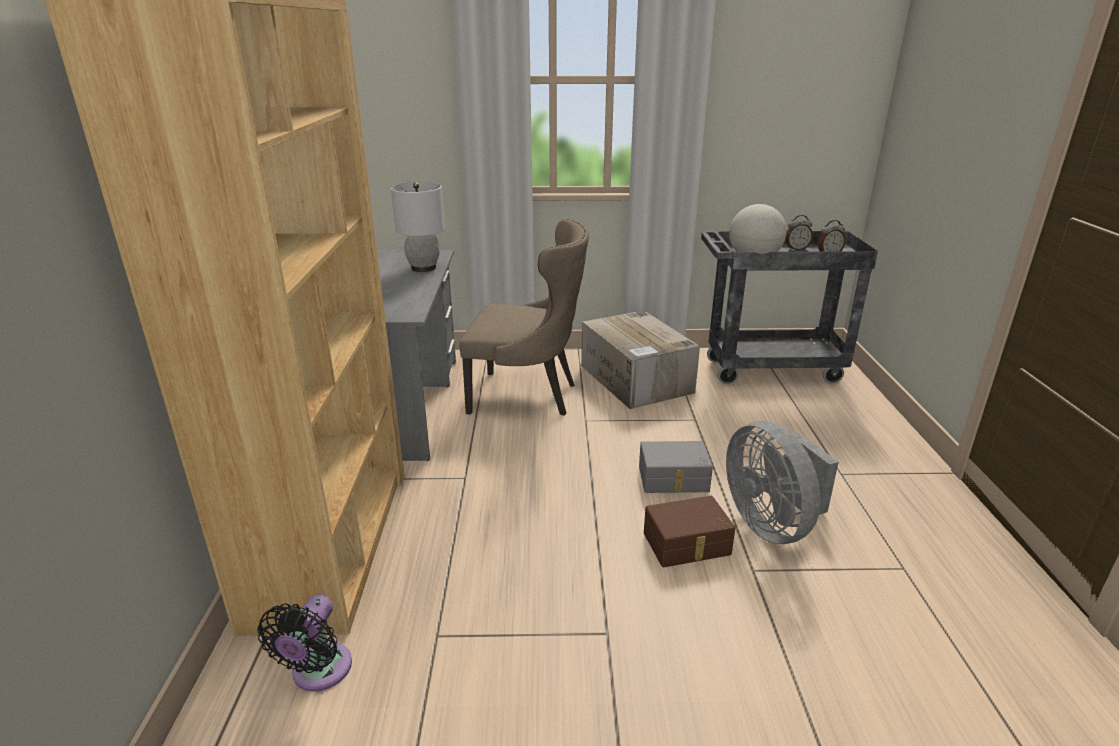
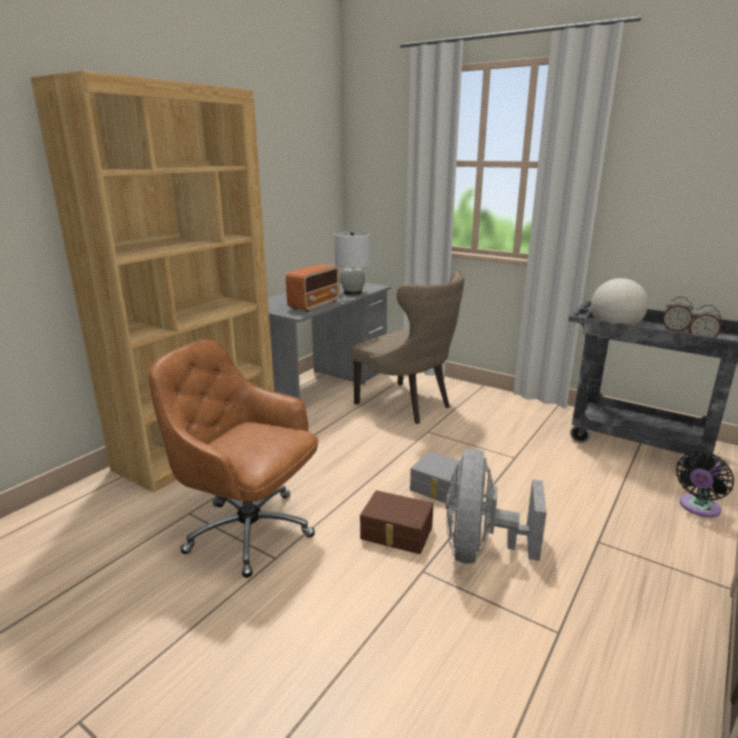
camera: 35 degrees right, 5 degrees down
black fan [258,594,352,692] -> black fan moved to [676,451,734,517]
cardboard box [581,312,700,409] -> none
none -> brown office chair [149,338,319,578]
none -> radio [286,264,340,312]

